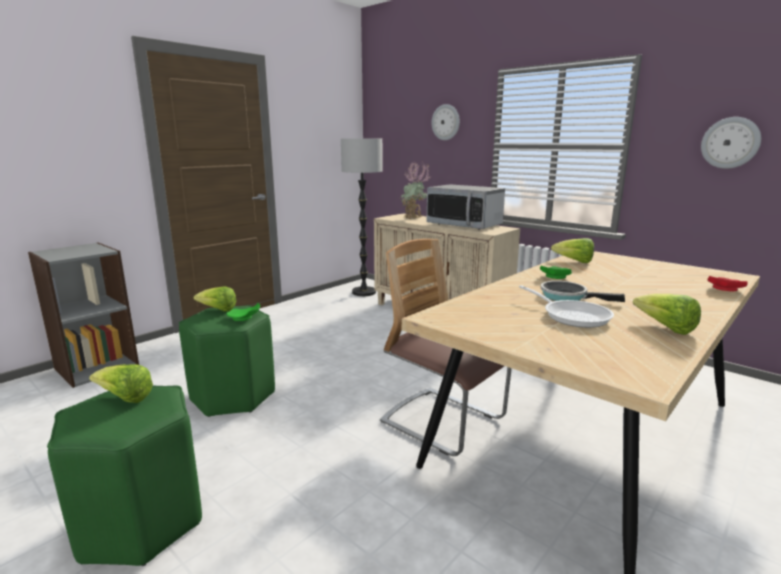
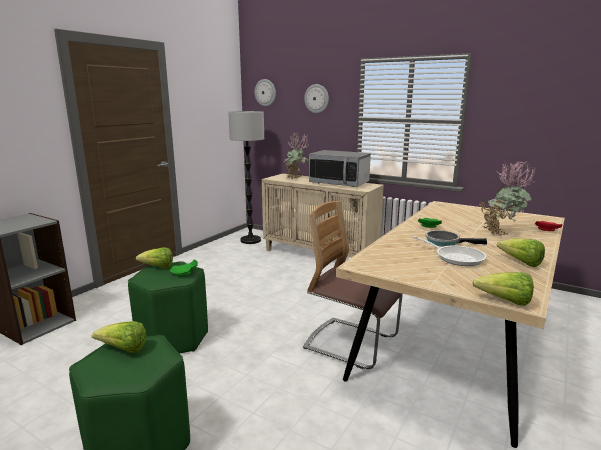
camera: 10 degrees left, 0 degrees up
lettuce [551,238,594,263] -> lettuce moved to [472,272,534,306]
wall clock [701,117,761,169] -> wall clock moved to [255,79,276,106]
none -> potted plant [479,161,535,235]

